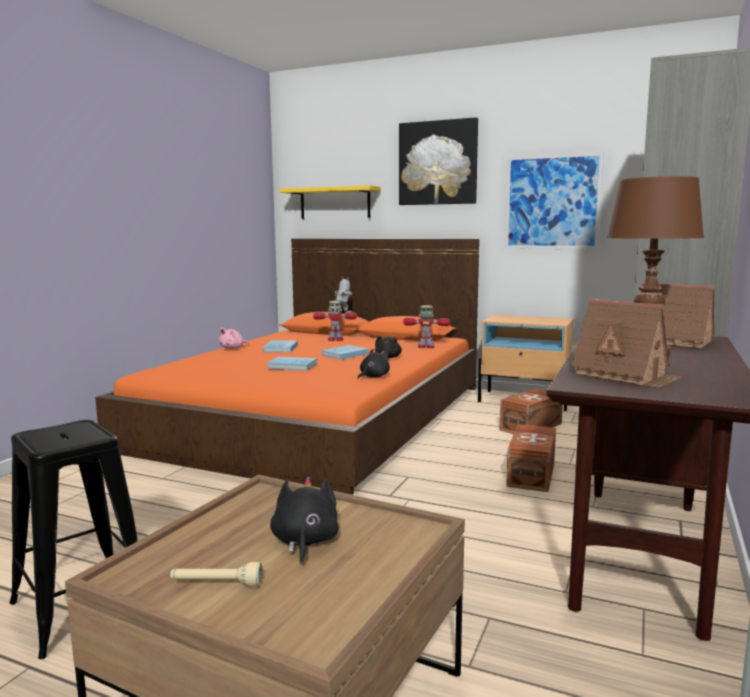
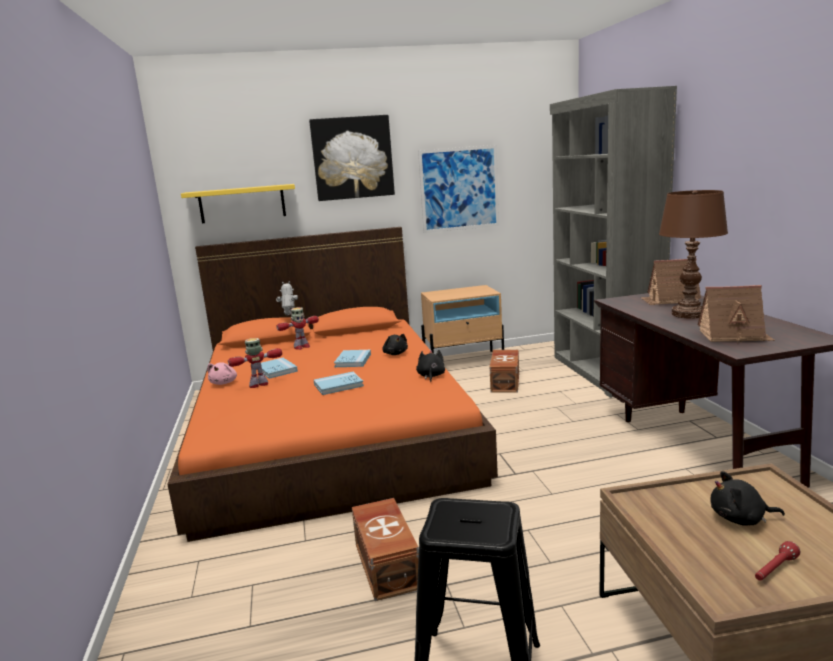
camera: 35 degrees left, 5 degrees up
beige flashlight [170,562,262,586] -> red flashlight [755,541,800,581]
black plush toy [270,477,339,565] -> black plush toy turned 45 degrees counterclockwise [710,471,785,526]
toy robot [403,305,450,348] -> toy robot moved to [228,338,282,388]
brown storage box [506,424,556,492] -> brown storage box moved to [352,498,419,601]

